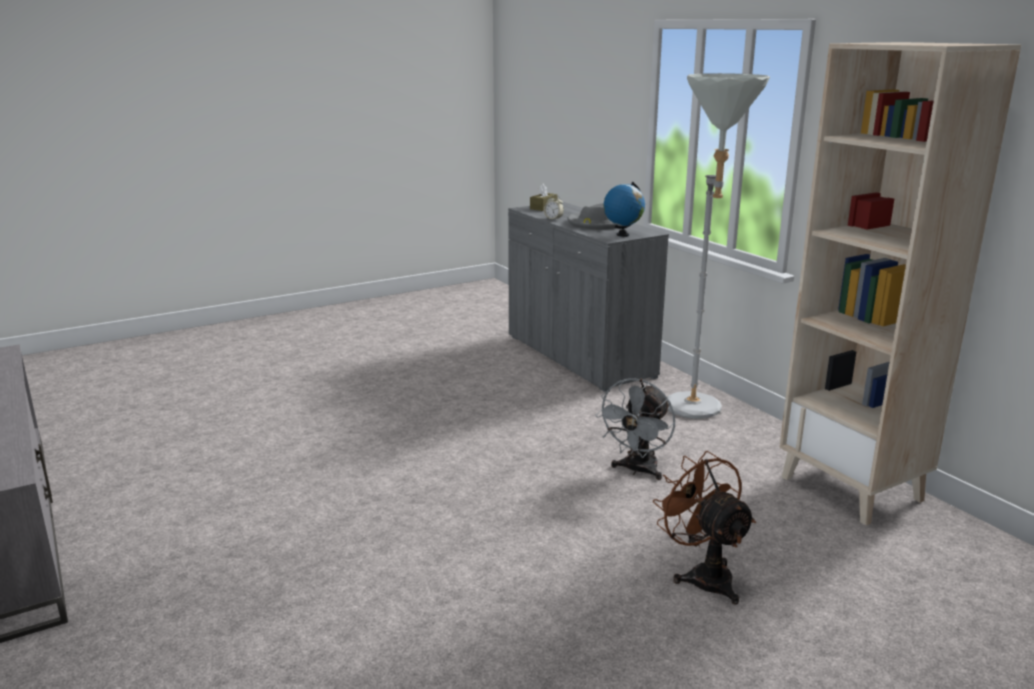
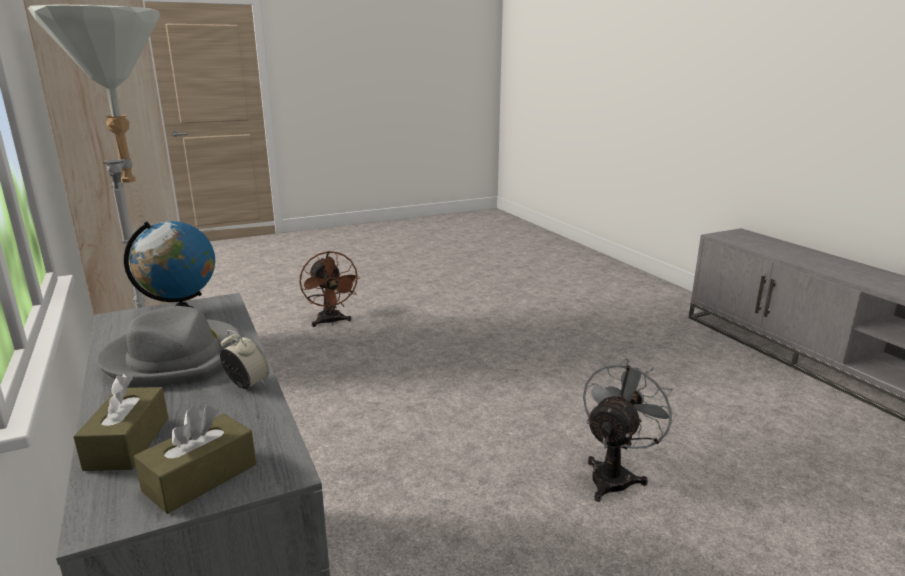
camera: 175 degrees left, 0 degrees up
grey fan [595,378,675,480] -> grey fan moved to [583,358,676,502]
none -> brown tissue box [73,374,168,471]

